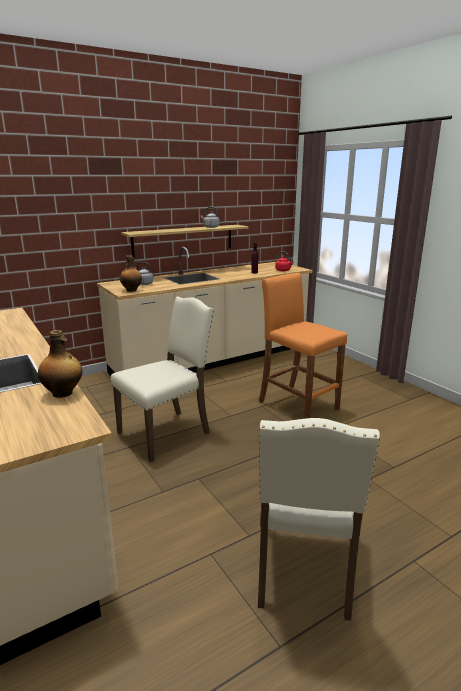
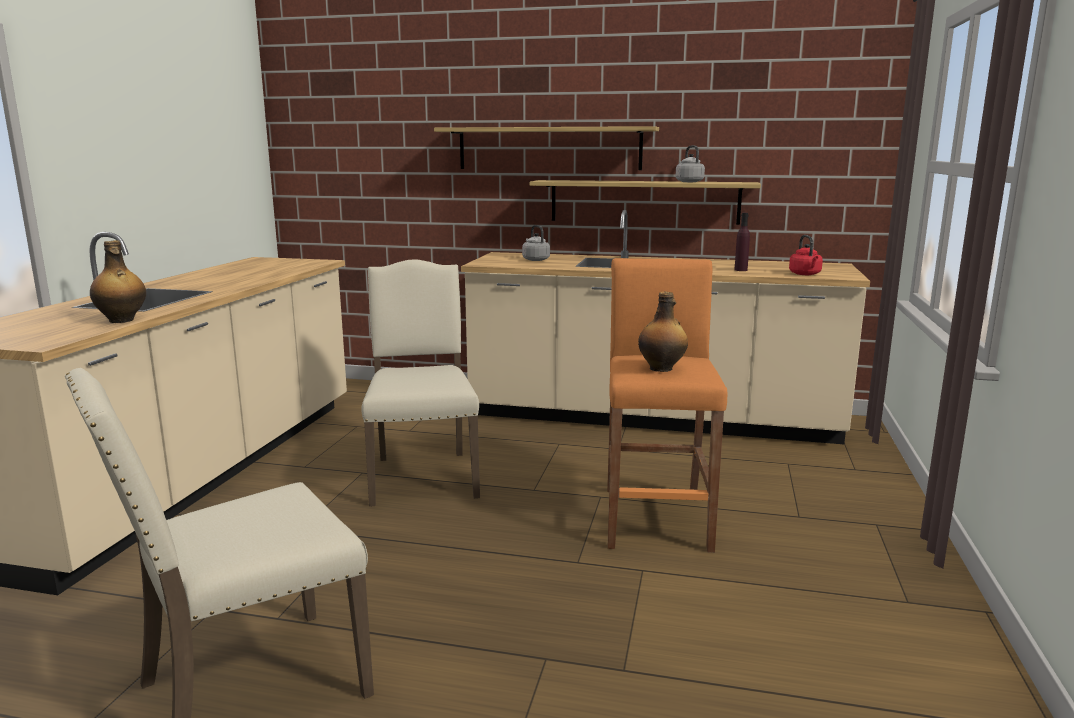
camera: 45 degrees right, 5 degrees down
beige chair [111,296,215,462] -> beige chair turned 105 degrees counterclockwise [362,260,480,507]
bottle [120,255,142,292] -> bottle moved to [638,292,688,372]
none -> shelf [434,126,659,170]

